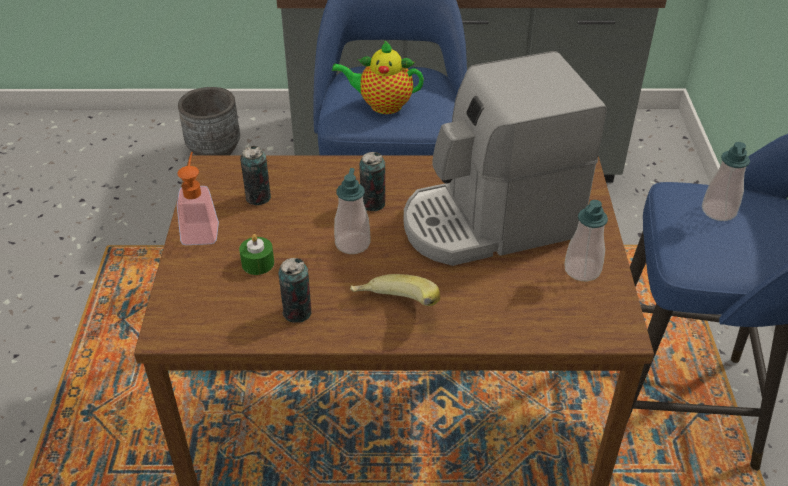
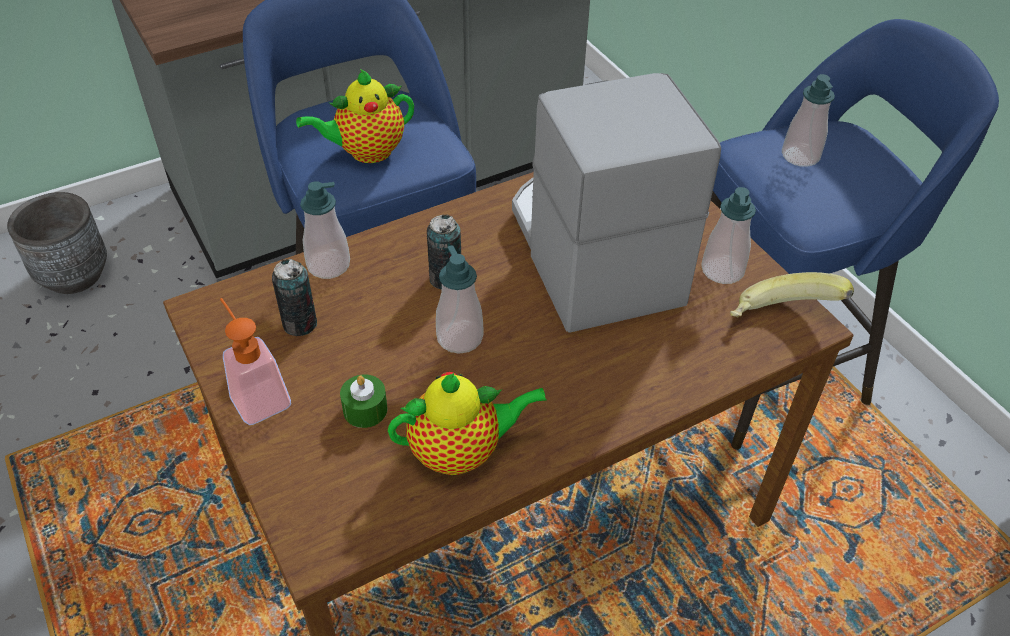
camera: 30 degrees left, 5 degrees up
can [278,258,311,323] -> teapot [388,372,547,475]
banana [350,274,440,306] -> banana moved to [730,272,854,317]
coffee machine [404,51,607,266] -> coffee machine turned 120 degrees clockwise [512,73,721,333]
none -> soap dispenser [300,181,350,279]

